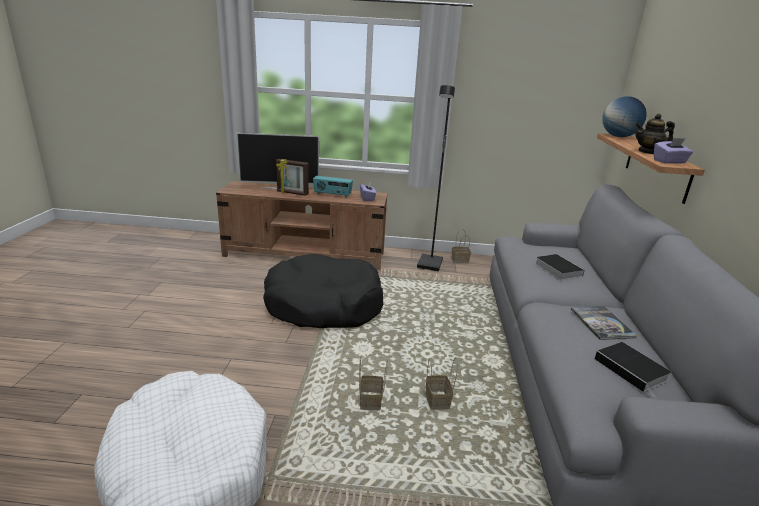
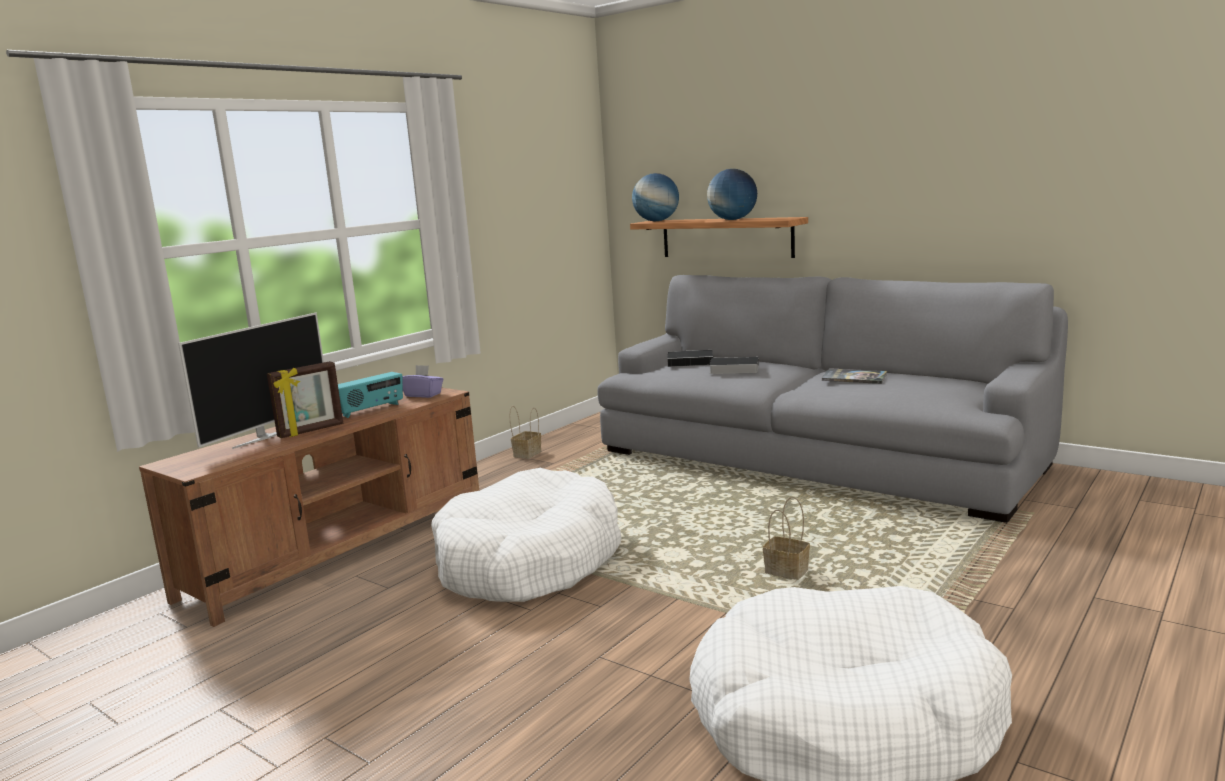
camera: 55 degrees left, 10 degrees down
black dog bed [263,254,383,328] -> white dog bed [431,468,622,602]
black floor lamp [417,85,455,271] -> none
basket [426,357,458,410] -> none
book [595,342,672,398] -> book moved to [667,350,713,367]
teapot [635,114,675,154] -> globe [707,169,757,220]
purple tissue box [654,138,693,164] -> none

